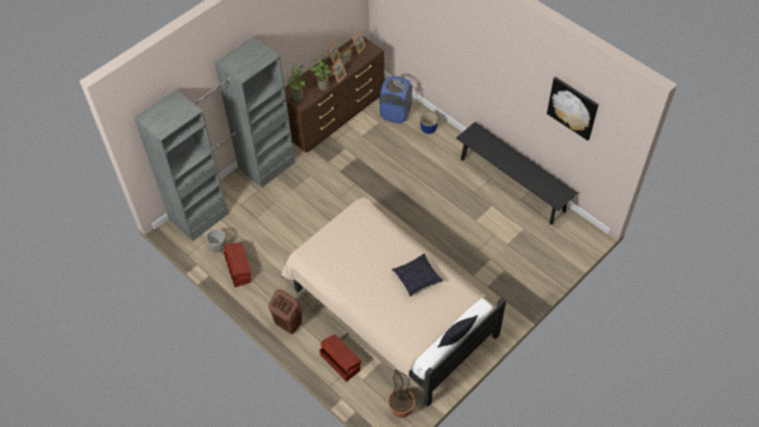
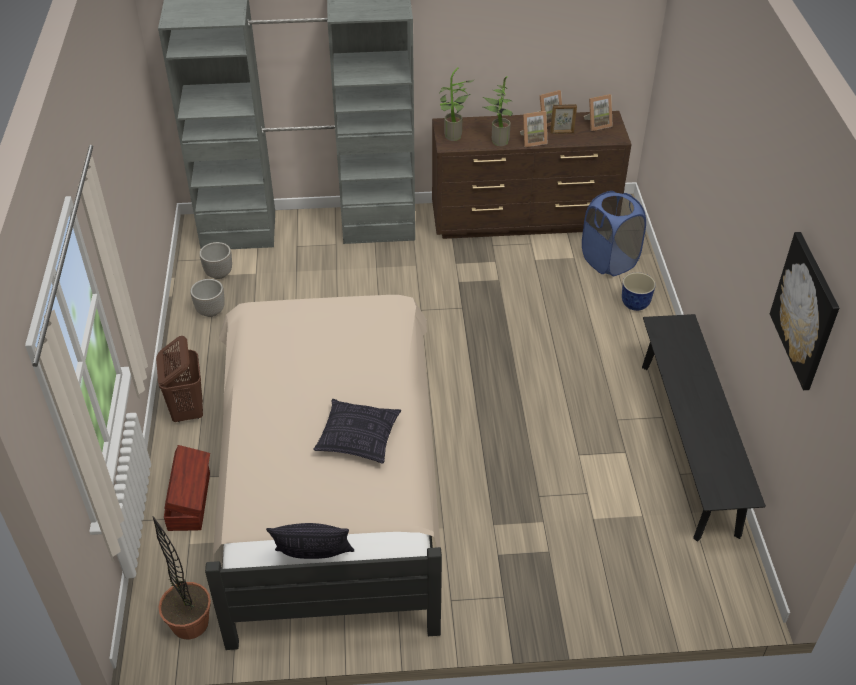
camera: 40 degrees right, 10 degrees down
brown storage box [224,243,252,287] -> planter [190,279,225,317]

